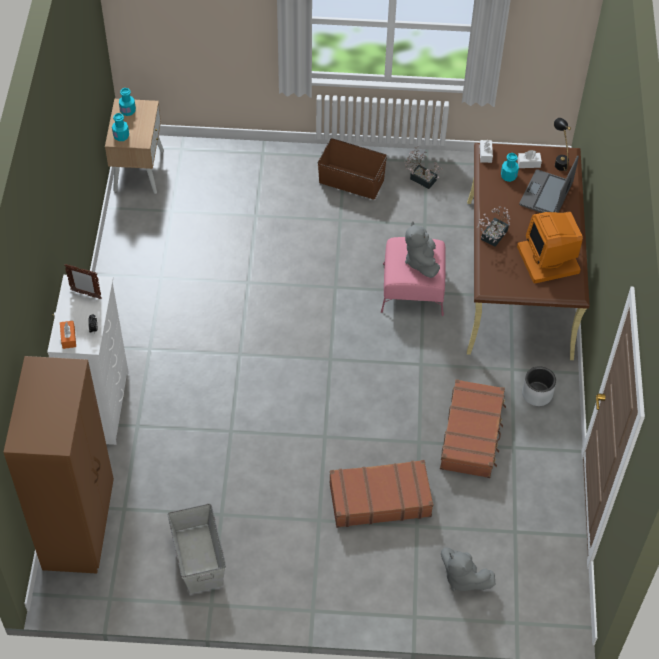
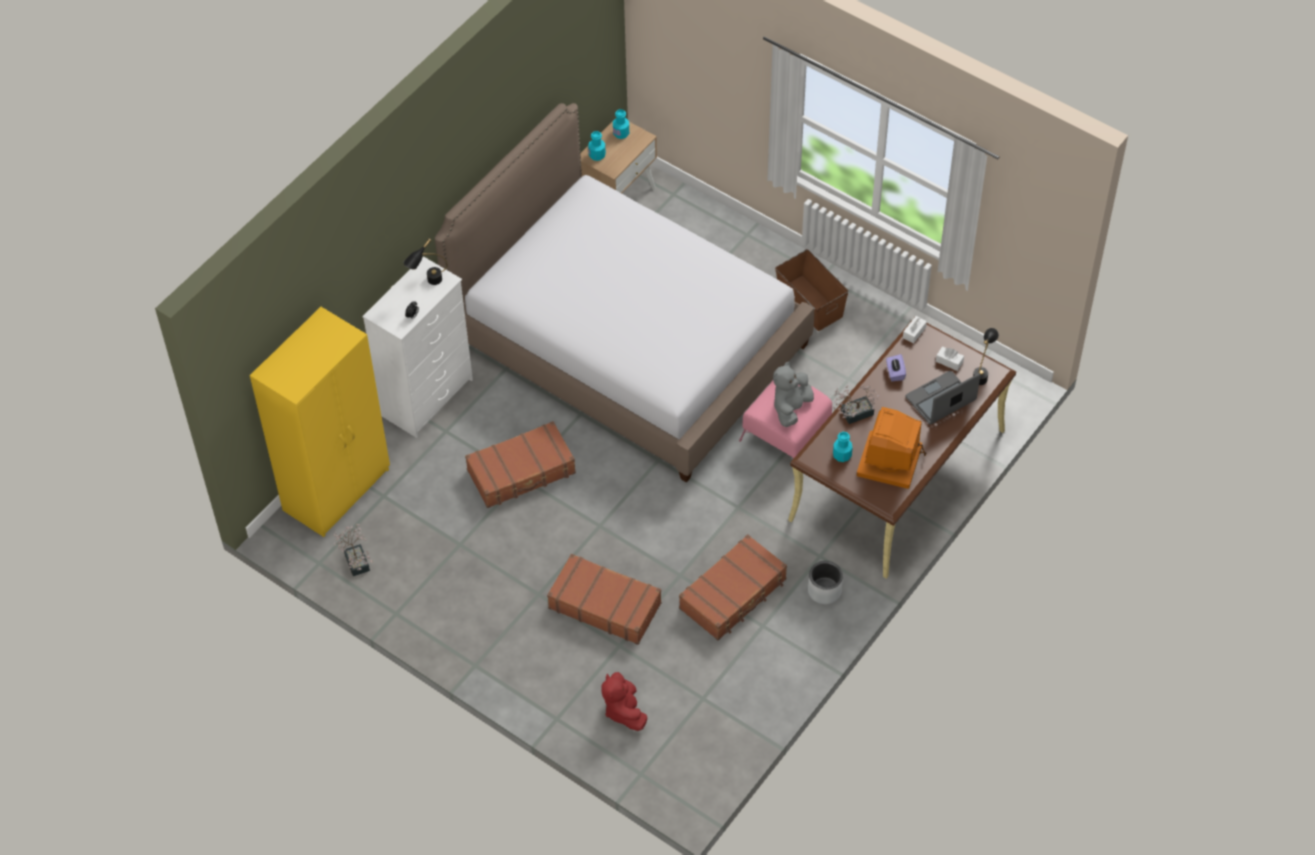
camera: 35 degrees right, 0 degrees up
brown wardrobe [3,356,114,574] -> yellow wardrobe [250,307,390,537]
orange tissue box [60,321,76,349] -> none
picture frame [64,264,102,299] -> black table lamp [403,238,447,285]
grey storage box [168,504,226,593] -> none
potted plant [405,146,443,189] -> potted plant moved to [333,524,373,576]
grey plush toy [441,547,495,591] -> red plush toy [601,672,648,731]
turquoise bottle [501,153,519,182] -> turquoise bottle moved to [833,432,853,462]
none -> bed [435,103,814,483]
none -> brown suitcase [465,421,576,508]
none -> purple tissue box [886,354,906,381]

